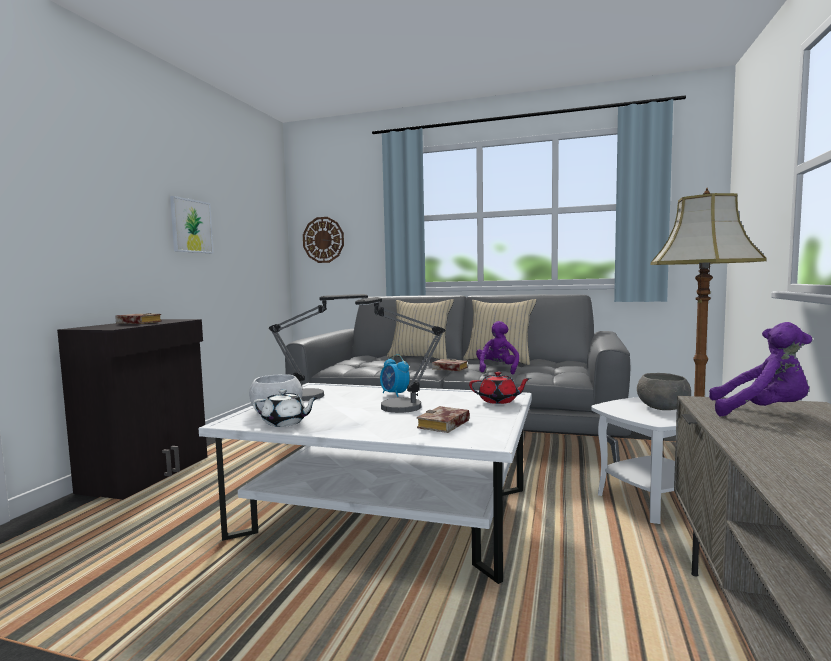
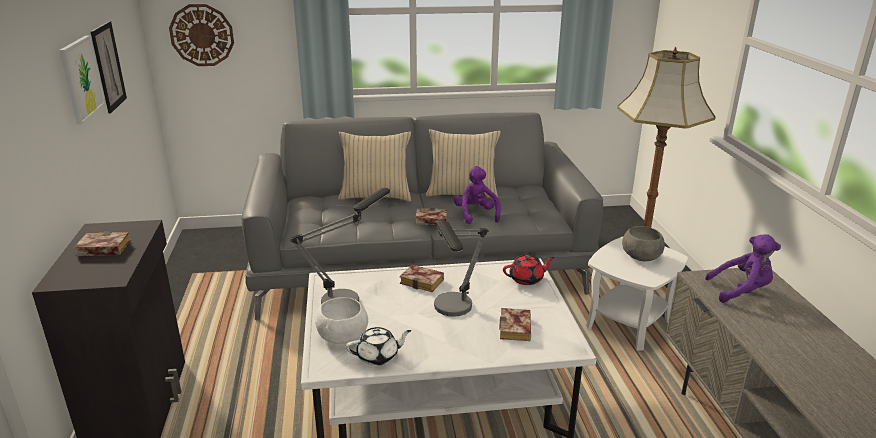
camera: 25 degrees left, 20 degrees up
alarm clock [380,354,410,397] -> book [400,265,444,292]
none -> picture [90,21,127,113]

